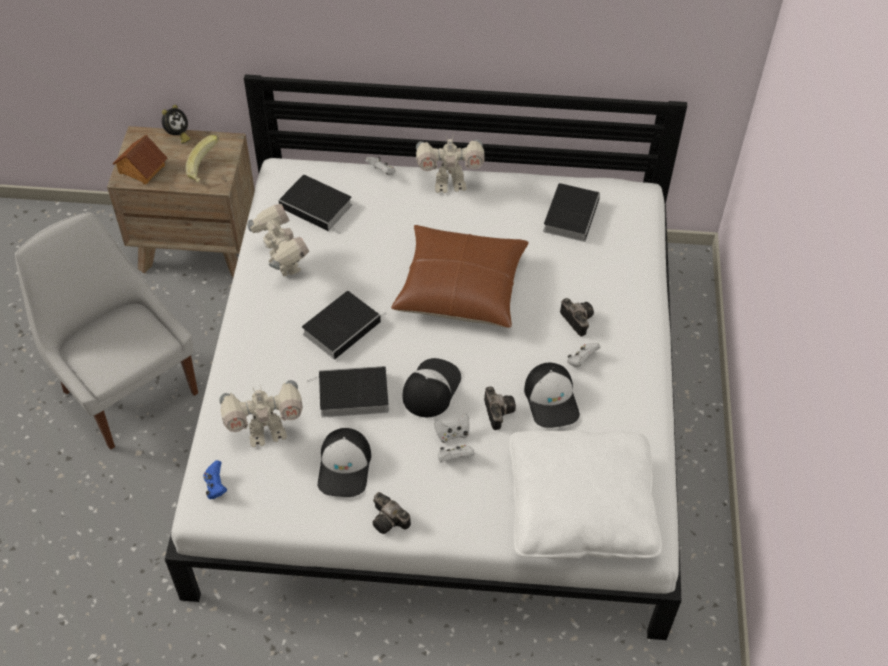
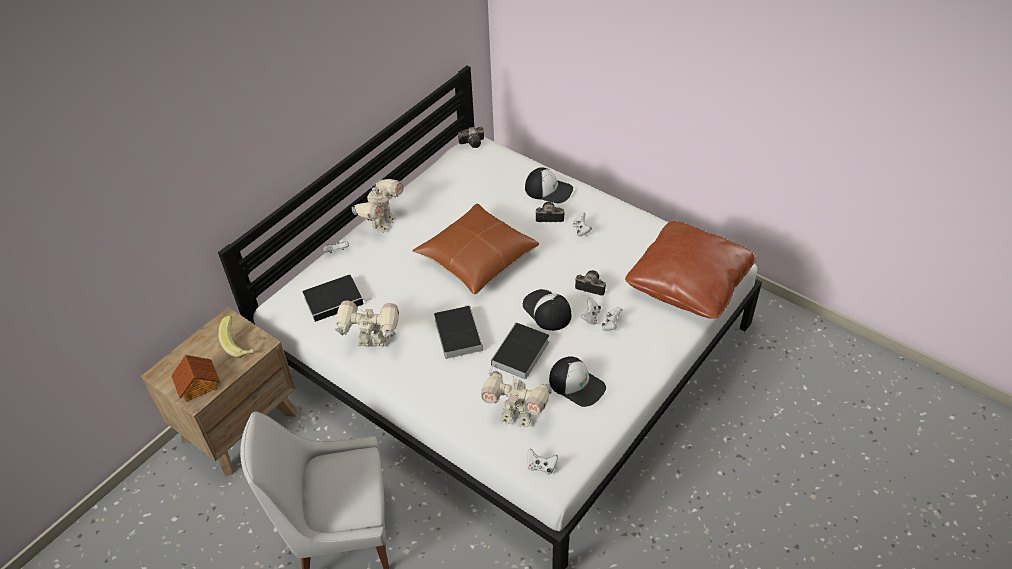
camera: 55 degrees left, 5 degrees down
alarm clock [162,105,190,144] -> none
blue game controller [203,460,227,499] -> white game controller [527,448,558,475]
toy robot [219,380,303,447] -> toy robot turned 90 degrees clockwise [481,371,552,428]
camera [372,492,411,534] -> camera moved to [458,126,484,148]
white pillow [509,430,662,560] -> brown pillow [625,221,756,319]
cap [524,363,580,428] -> cap moved to [525,167,573,204]
book [543,183,600,242] -> none

